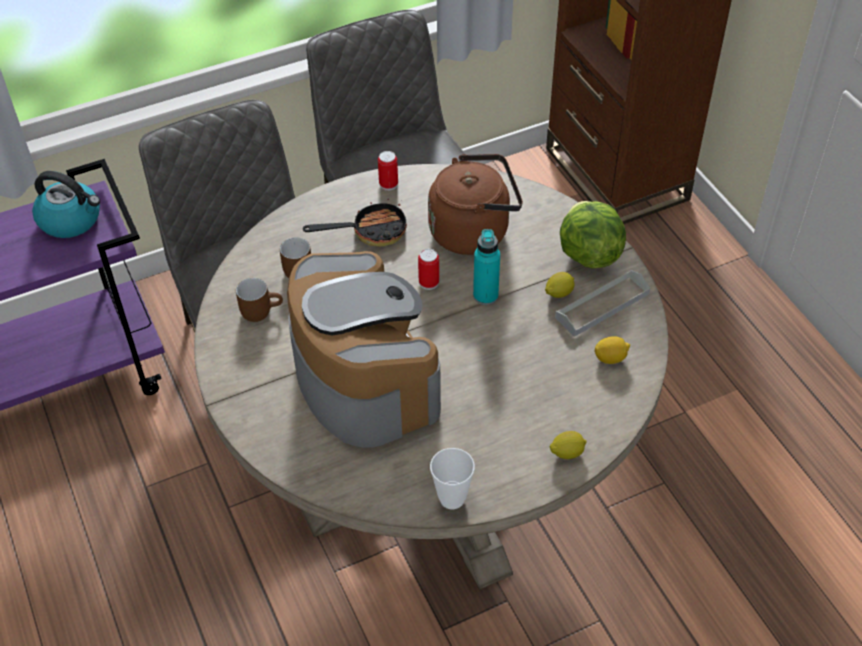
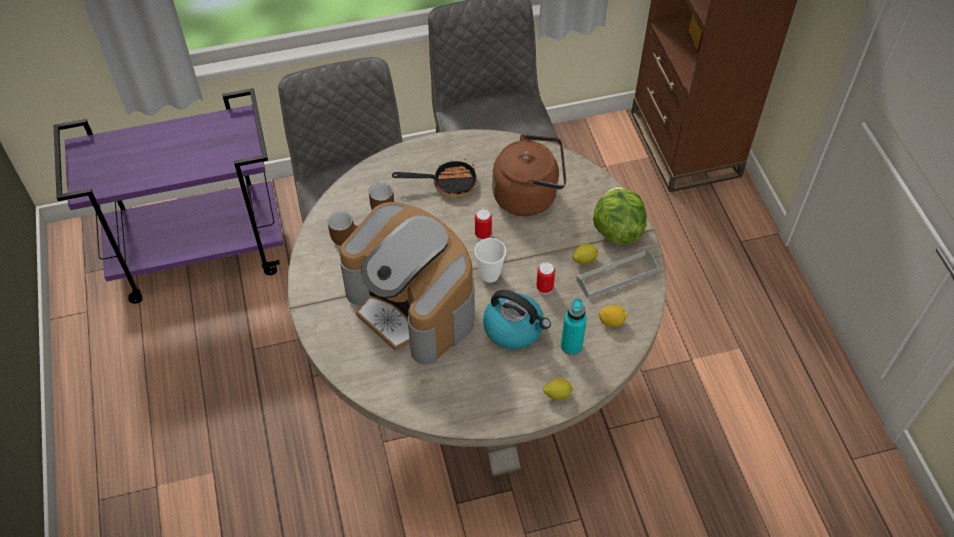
camera: 10 degrees right, 5 degrees up
kettle [32,171,100,238] -> kettle moved to [483,290,551,349]
coffee machine [287,251,441,448] -> coffee machine turned 150 degrees clockwise [340,202,475,365]
can [378,151,398,191] -> can moved to [536,262,555,294]
cup [430,448,475,509] -> cup moved to [474,238,506,283]
turquoise bottle [473,229,500,305] -> turquoise bottle moved to [561,299,587,355]

